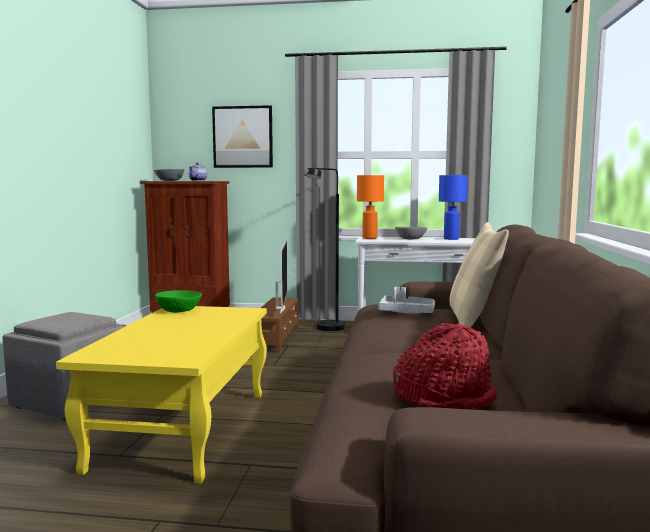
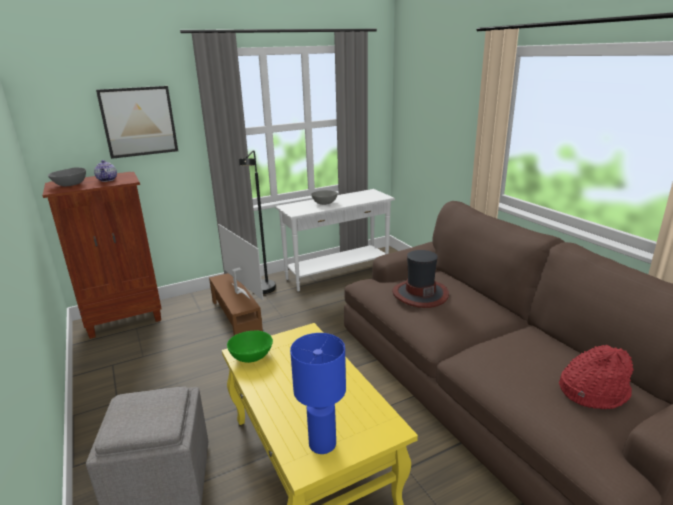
camera: 35 degrees left, 15 degrees up
orange table lamp [357,175,384,239] -> none
grey tray [378,287,435,313] -> hat [393,250,449,308]
blue table lamp [439,175,468,240] -> blue table lamp moved to [290,333,346,454]
beige pillow [449,222,509,328] -> none

